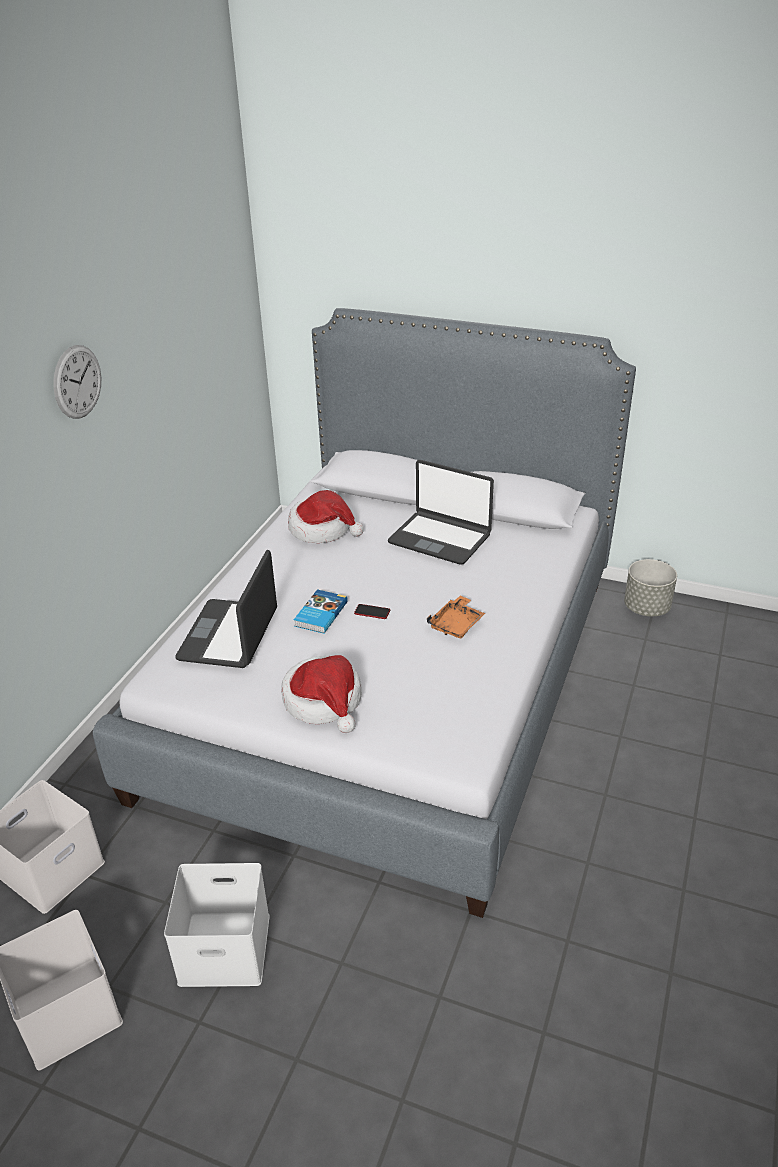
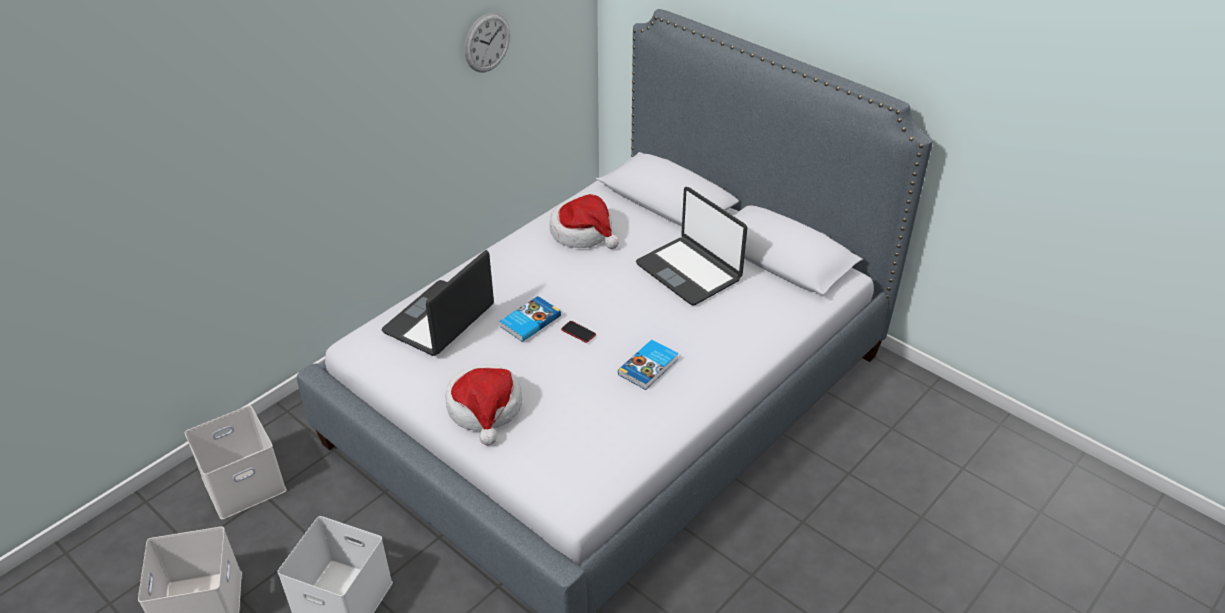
camera: 20 degrees right, 5 degrees up
wall clock [53,345,101,419] -> wall clock moved to [465,13,510,72]
orange tray [427,595,485,638] -> book [618,340,679,390]
grey planter [624,559,677,616] -> none

